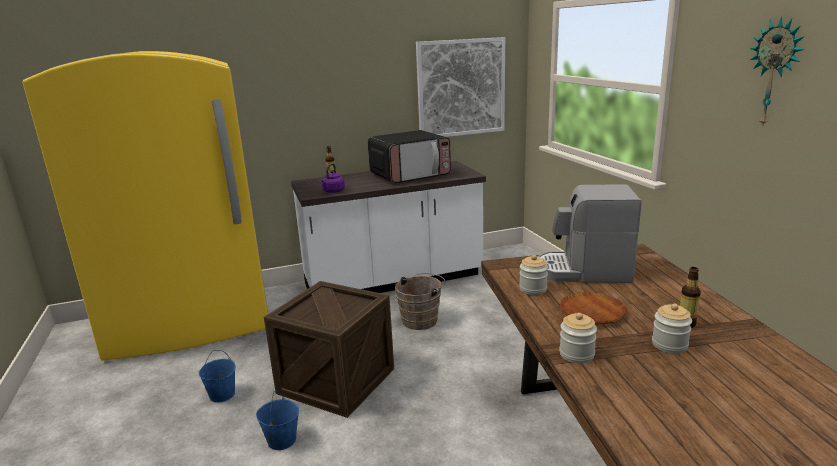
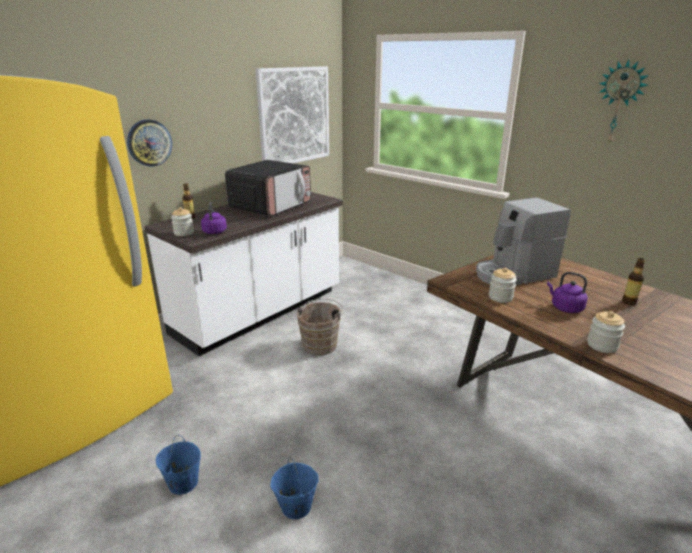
camera: 30 degrees left, 5 degrees up
crate [264,281,394,418] -> none
brown plate [559,292,627,325] -> purple kettle [547,272,588,313]
jar [652,304,692,354] -> jar moved to [171,207,194,236]
none -> wall clock [127,119,172,167]

